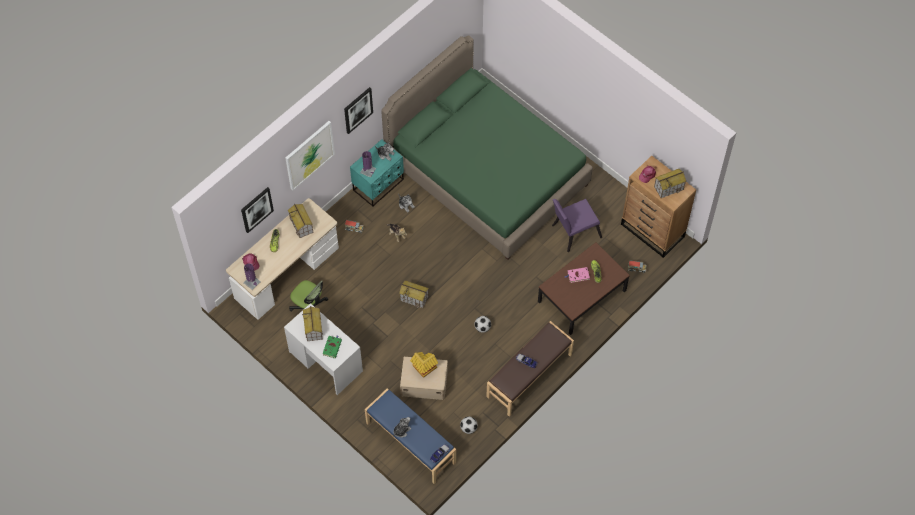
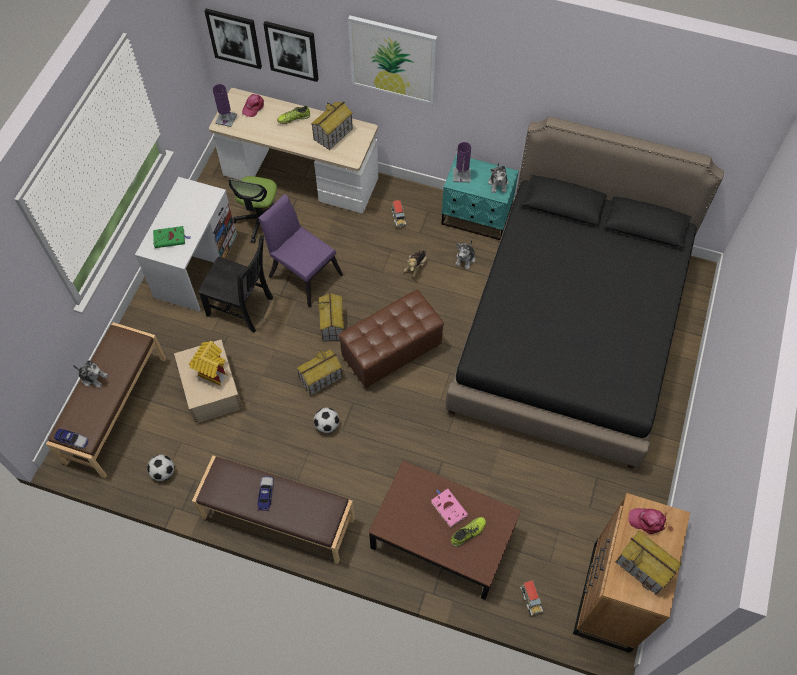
camera: 65 degrees right, 0 degrees up
toy house [302,306,323,341] -> toy house moved to [297,350,342,396]
picture [344,87,373,134] -> picture moved to [204,9,262,69]
blue bench [365,388,456,484] -> brown bench [46,322,166,478]
green bed [381,35,593,260] -> black bed [445,117,724,469]
purple chair [552,199,602,252] -> purple chair moved to [258,194,343,308]
none -> black chair [198,236,273,333]
none -> brown ottoman [339,290,444,389]

